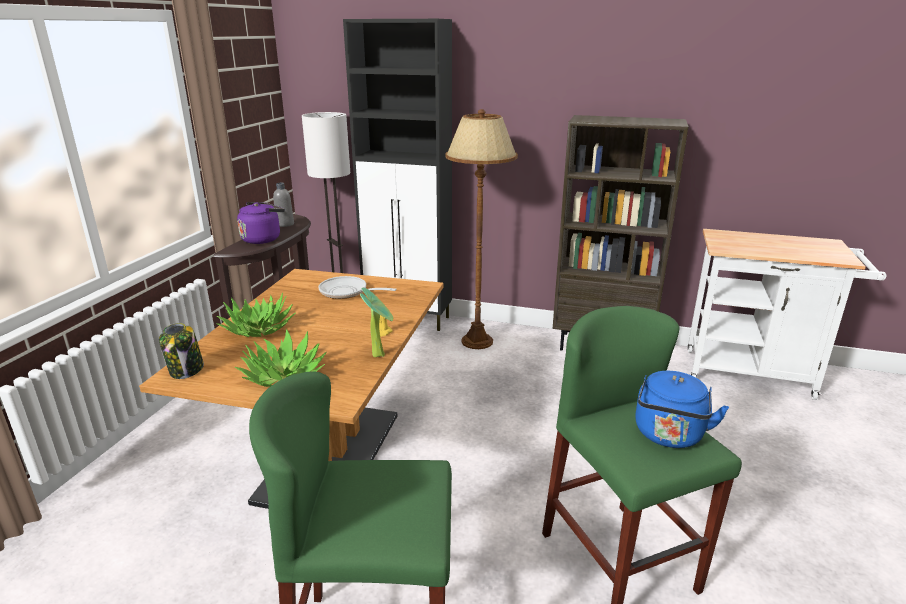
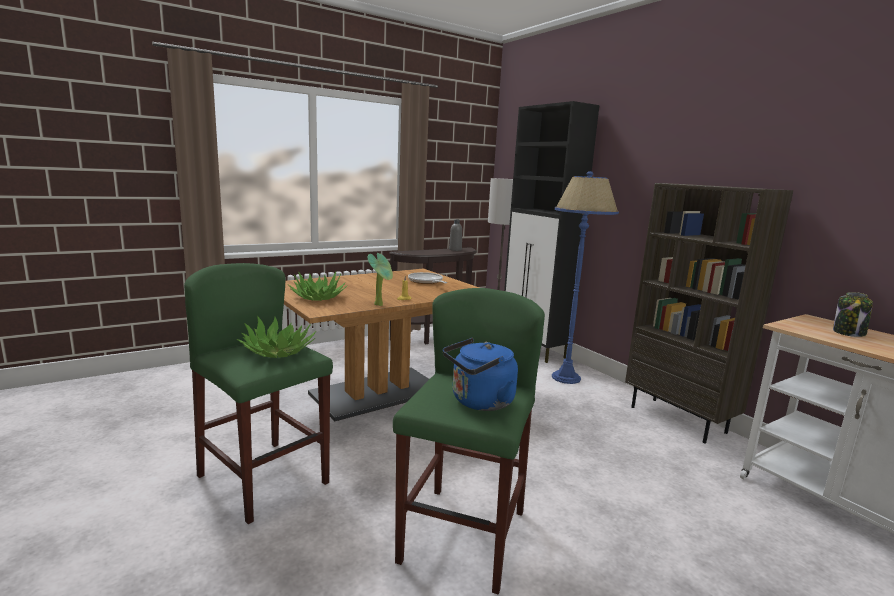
camera: 40 degrees right, 10 degrees down
jar [159,323,204,379] -> jar moved to [833,292,873,337]
potted plant [217,293,296,337] -> potted plant moved to [237,316,316,358]
purple kettle [237,202,285,244] -> none
brown floor lamp [445,109,518,349] -> blue floor lamp [552,171,619,384]

